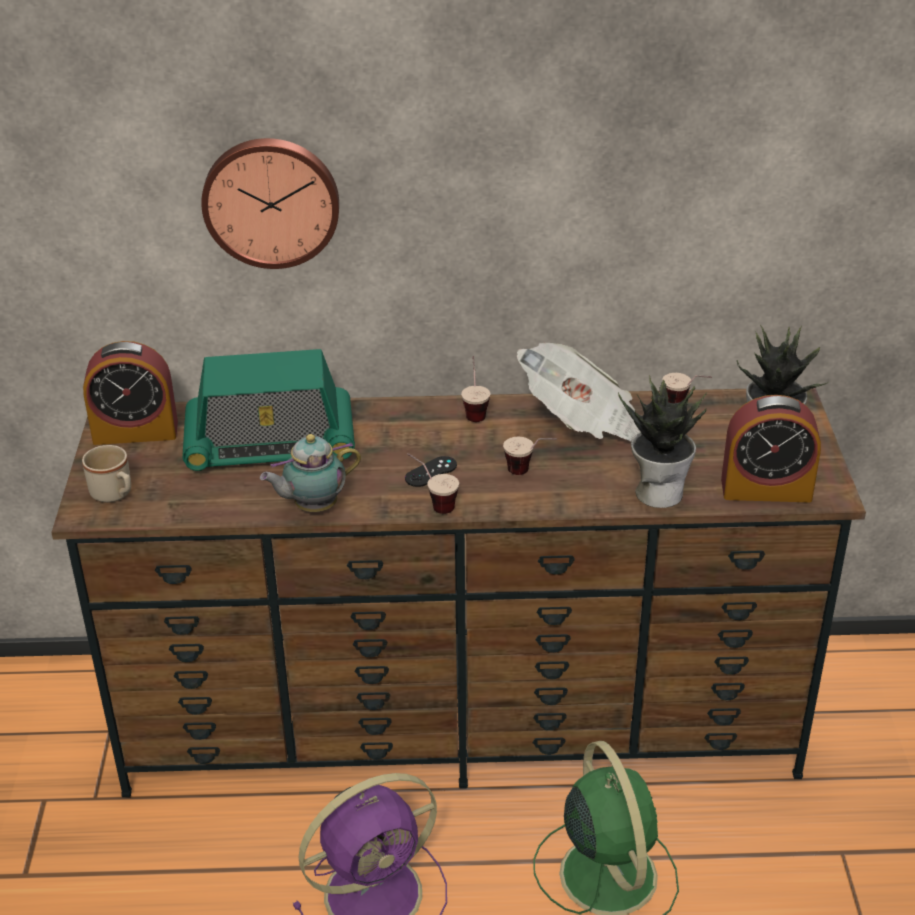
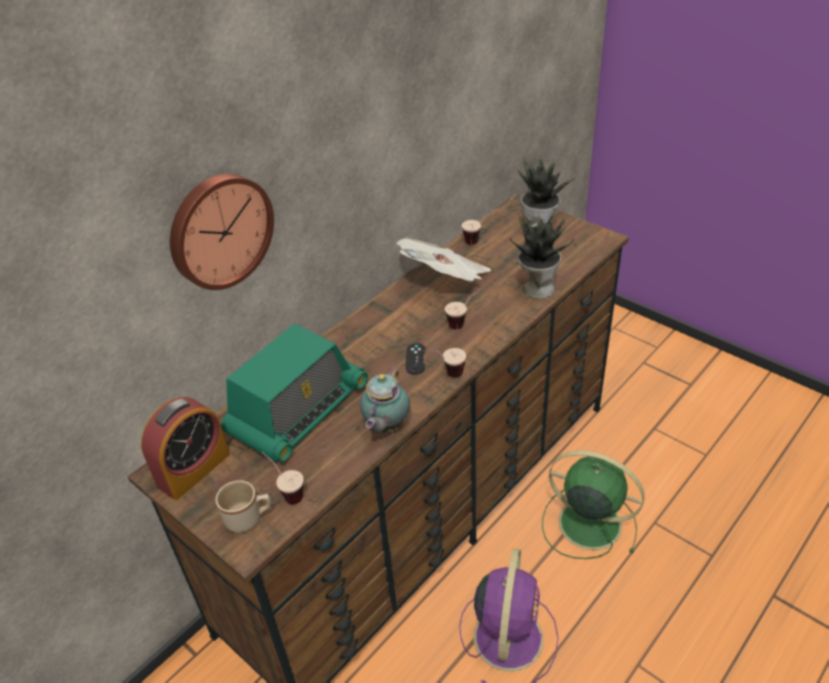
camera: 45 degrees left, 5 degrees up
cup [461,356,490,422] -> cup moved to [262,452,304,504]
alarm clock [721,395,821,502] -> none

